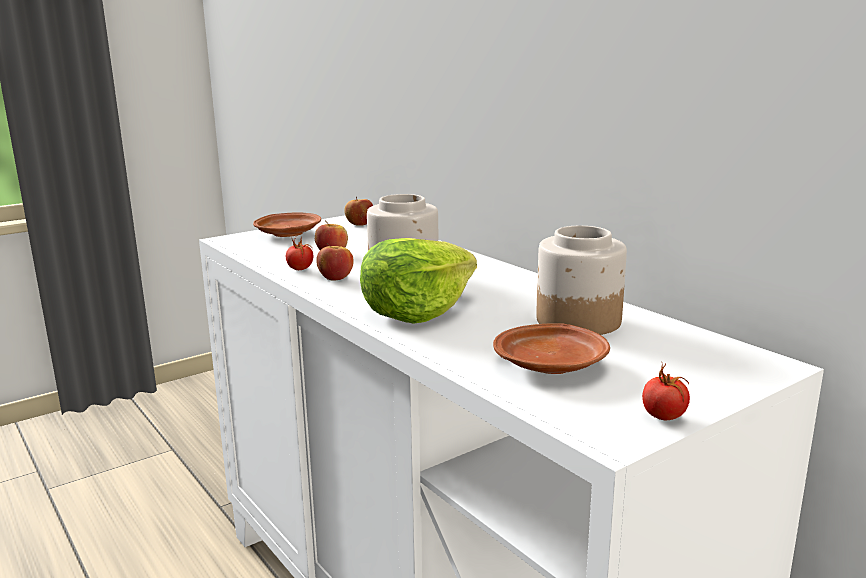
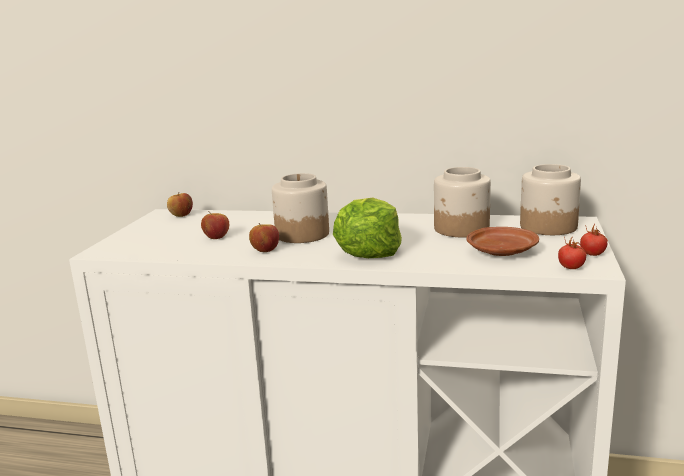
camera: 40 degrees left, 0 degrees up
brown plate [253,212,321,237] -> none
tomato [286,237,314,270] -> tomato moved to [558,236,587,269]
none -> jar [520,164,581,235]

